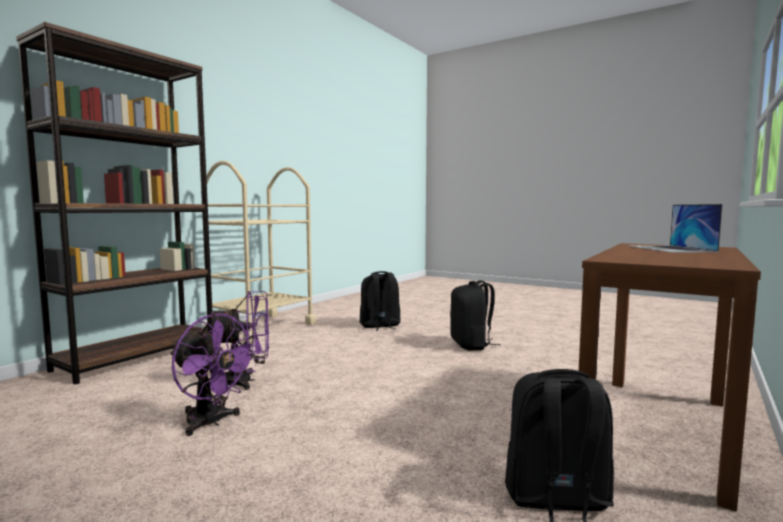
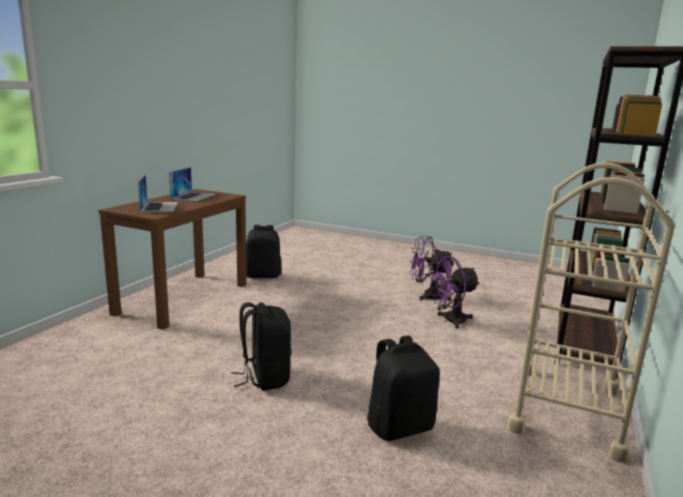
camera: 170 degrees right, 10 degrees up
none -> laptop [169,167,215,201]

